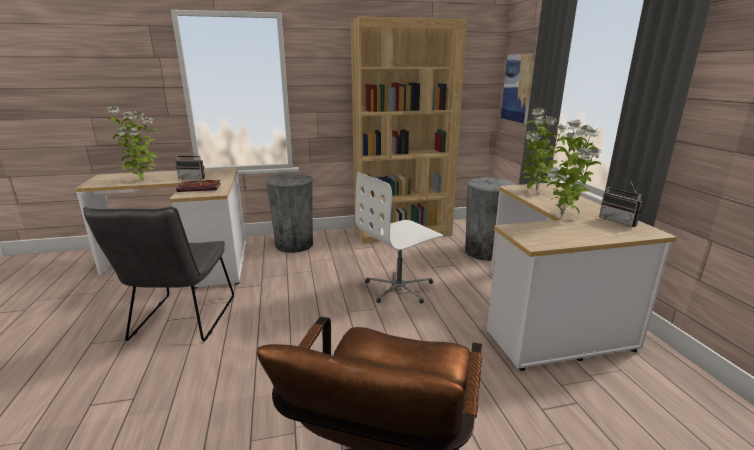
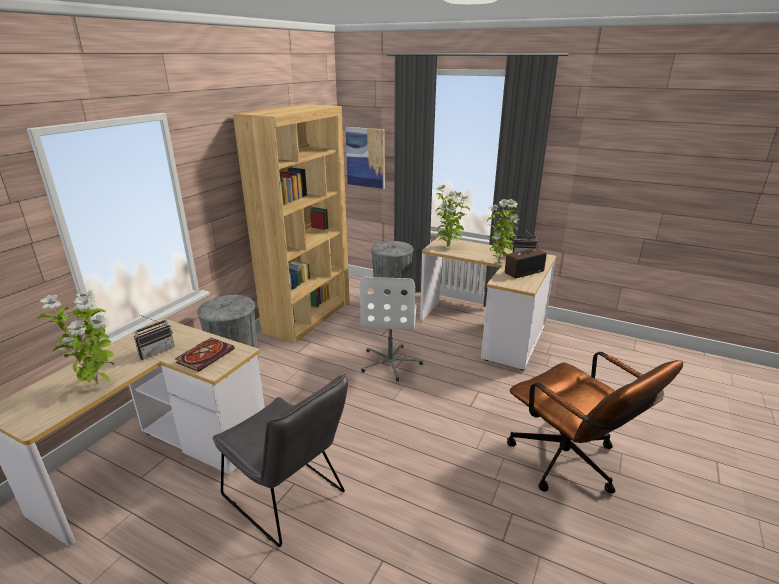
camera: 50 degrees left, 5 degrees up
none -> radio [505,248,547,278]

